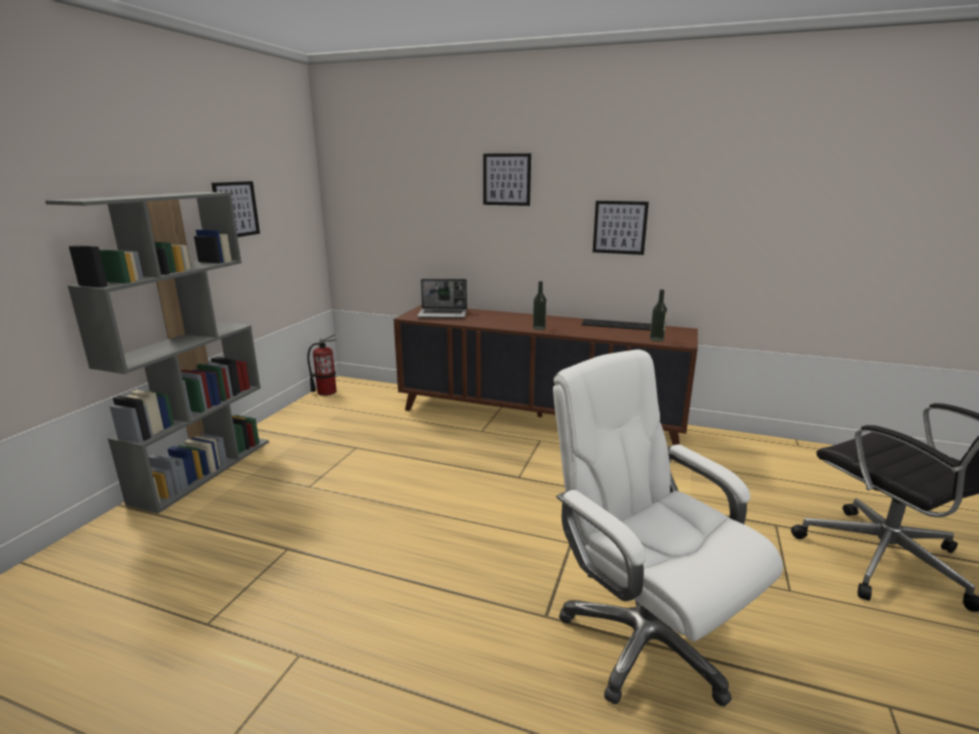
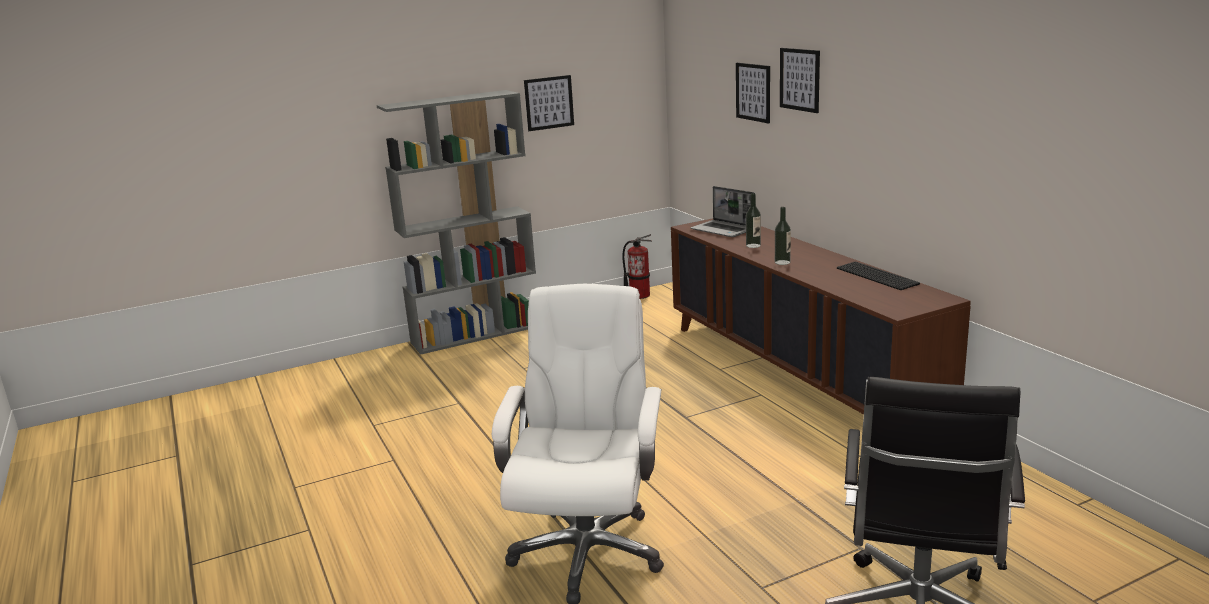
camera: 45 degrees right, 0 degrees up
picture [593,201,649,255] -> picture moved to [736,63,770,123]
bottle [650,289,667,342] -> bottle moved to [746,193,761,248]

